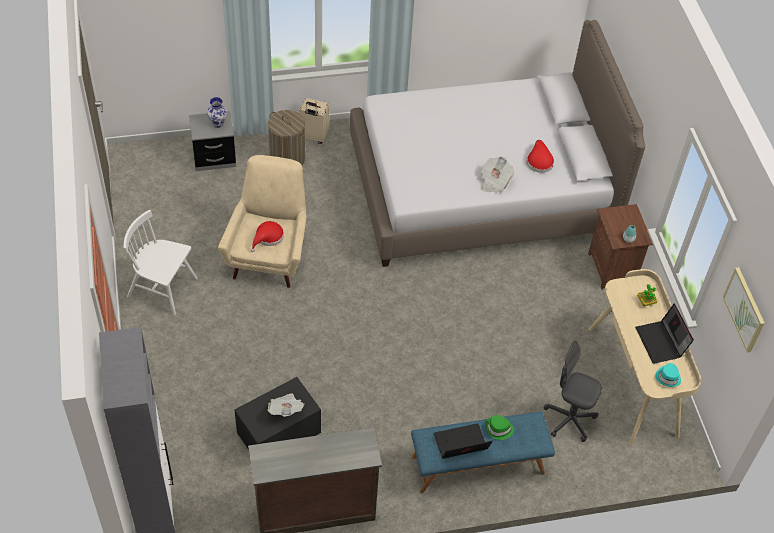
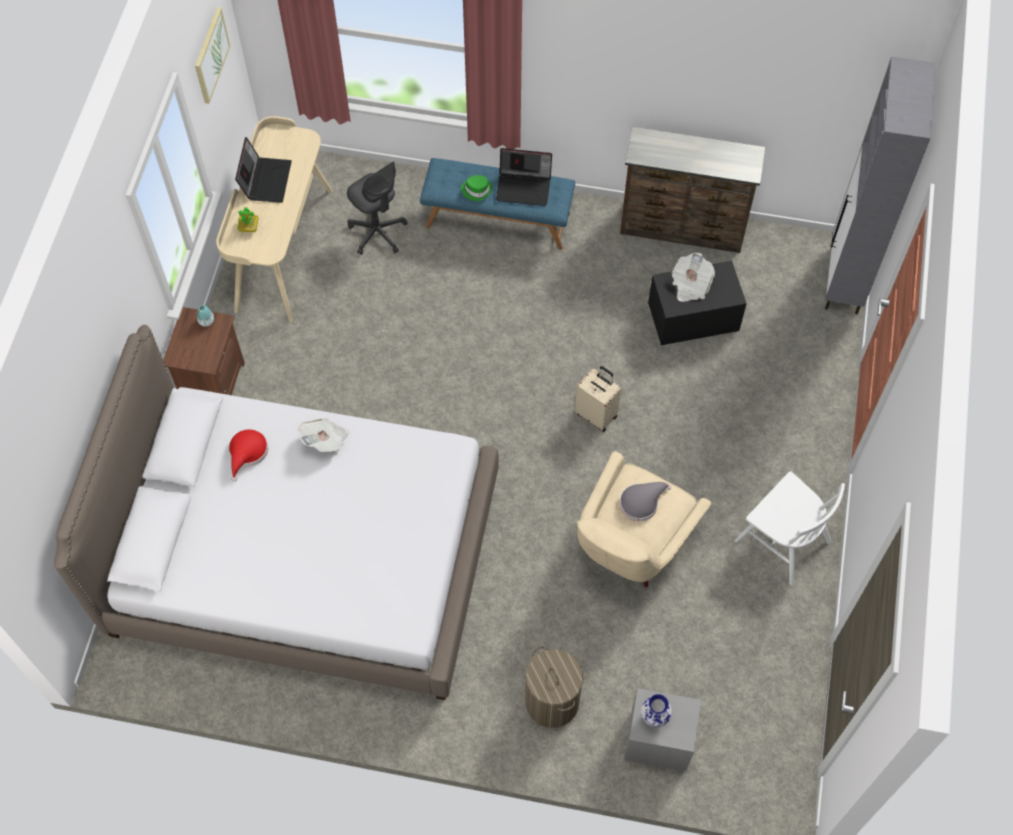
camera: 155 degrees left, 10 degrees up
red hat [251,221,284,252] -> grey hat [619,482,671,521]
beige suitcase [299,98,329,144] -> beige suitcase moved to [574,366,621,432]
turquoise hat [655,363,681,387] -> none

